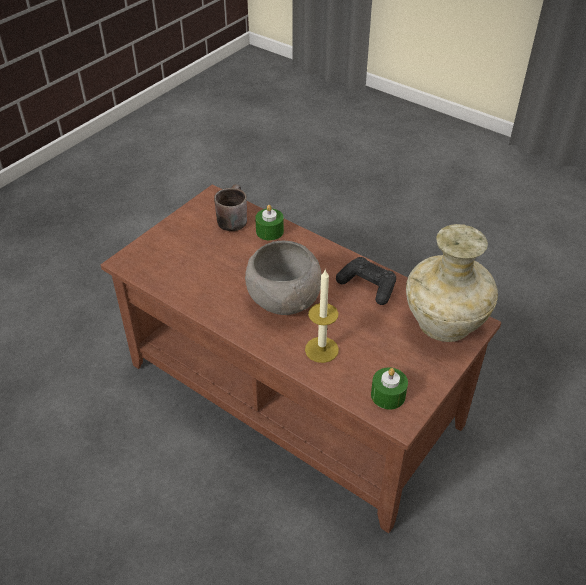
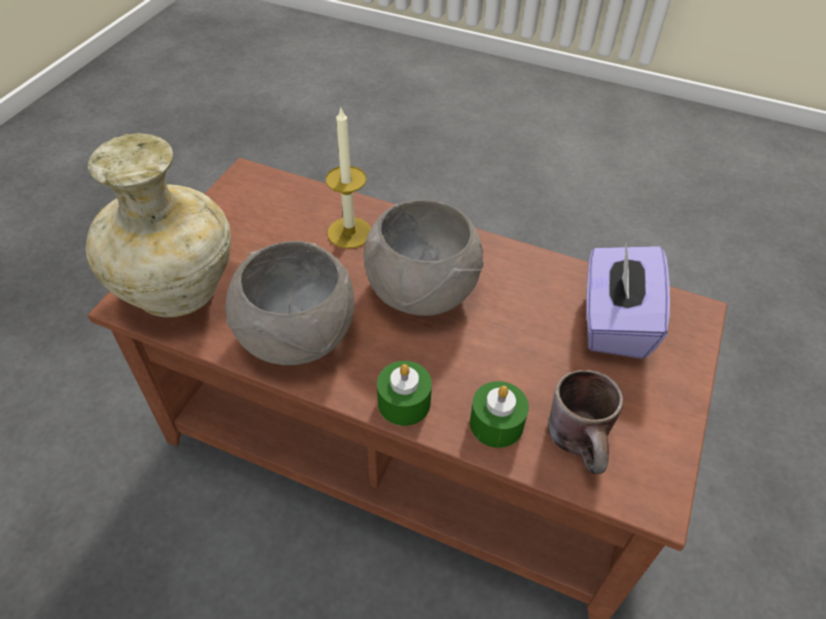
camera: 165 degrees right, 5 degrees up
black game controller [336,257,396,305] -> grey bowl [225,241,354,365]
green candle [371,367,408,410] -> green candle moved to [377,361,432,426]
none -> purple tissue box [586,242,670,359]

